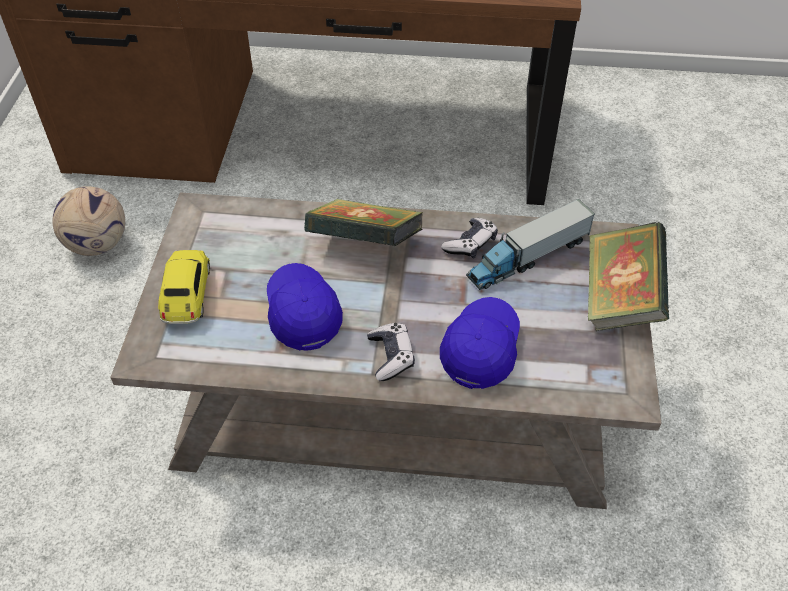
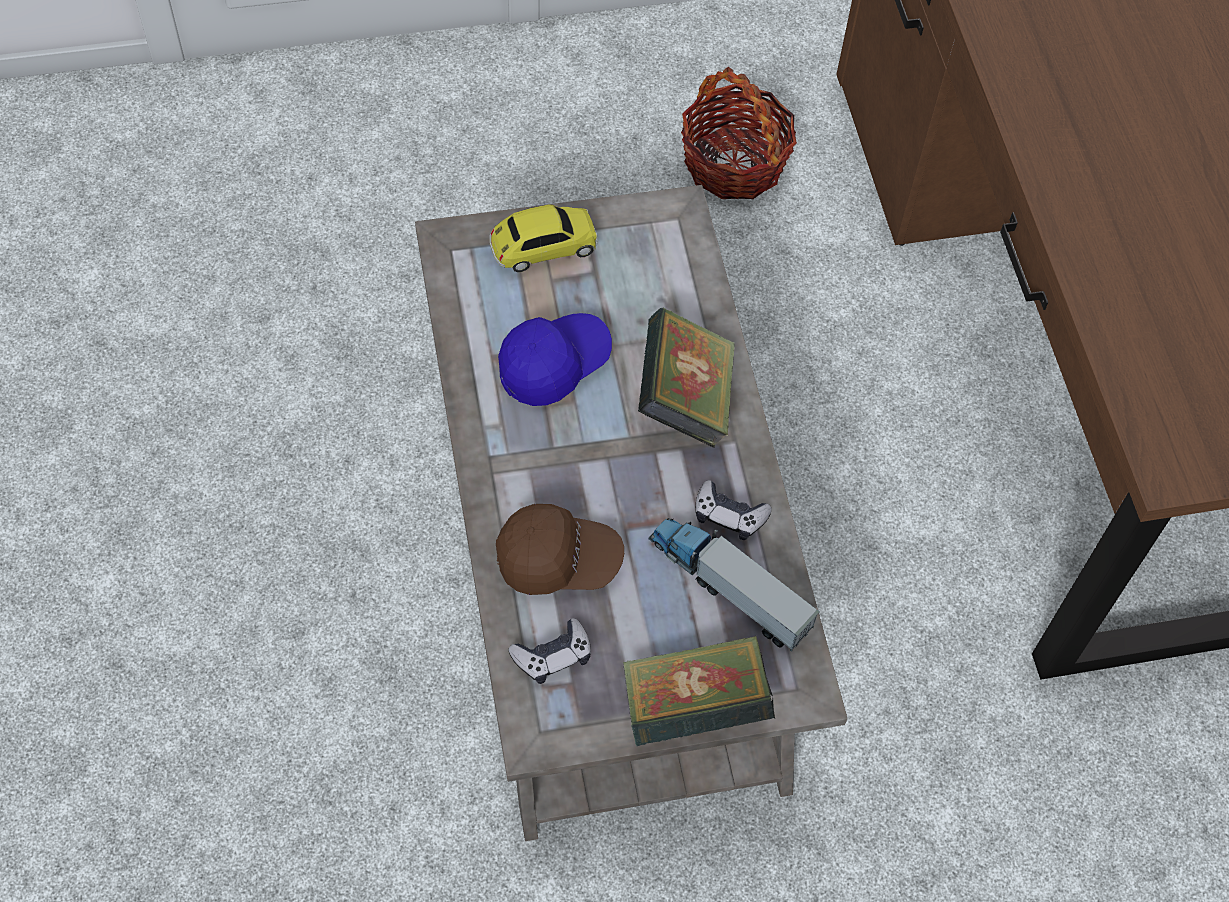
camera: 70 degrees right, 10 degrees up
football [52,186,125,256] -> basket [681,67,797,199]
game controller [367,323,415,381] -> game controller moved to [508,618,591,684]
blue cap [440,297,520,389] -> brown cap [496,504,624,595]

